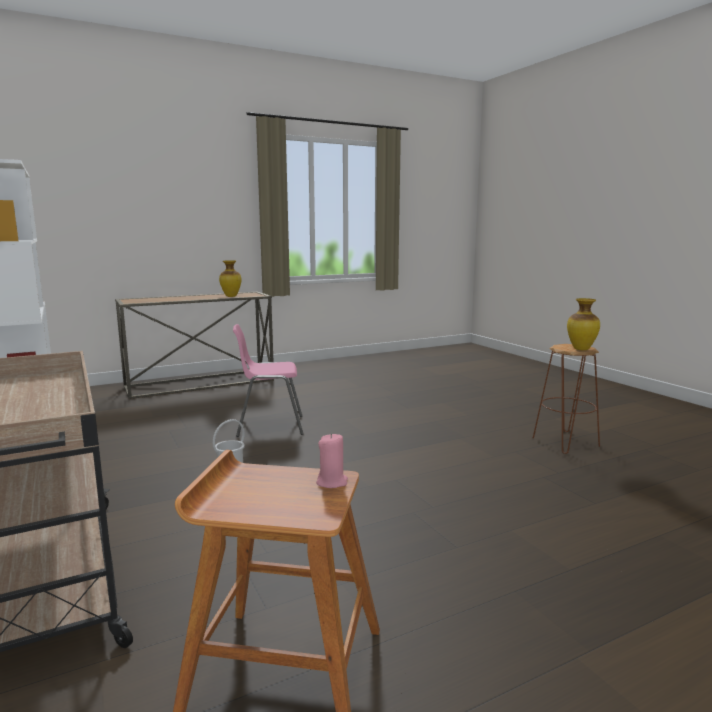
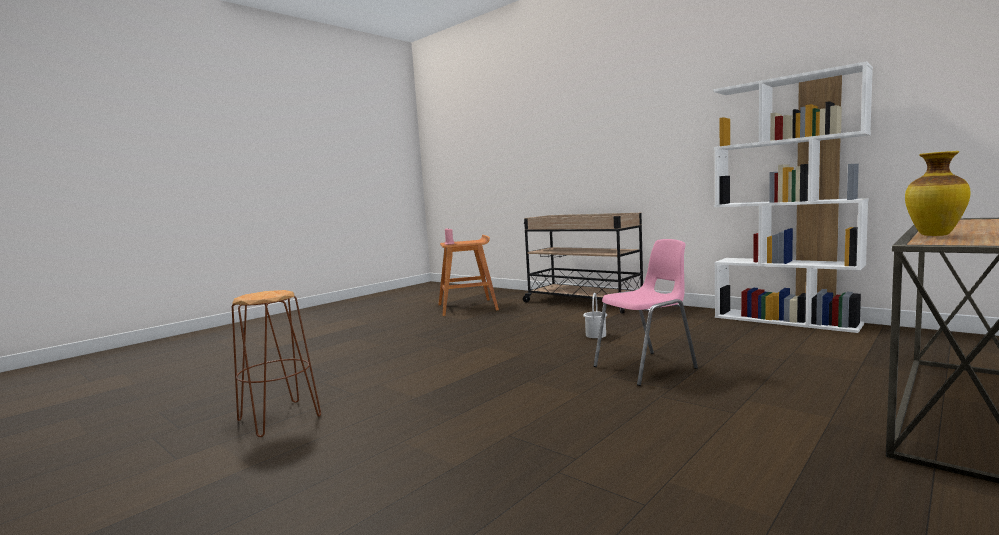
camera: 160 degrees right, 5 degrees down
vase [567,298,600,350] -> none

